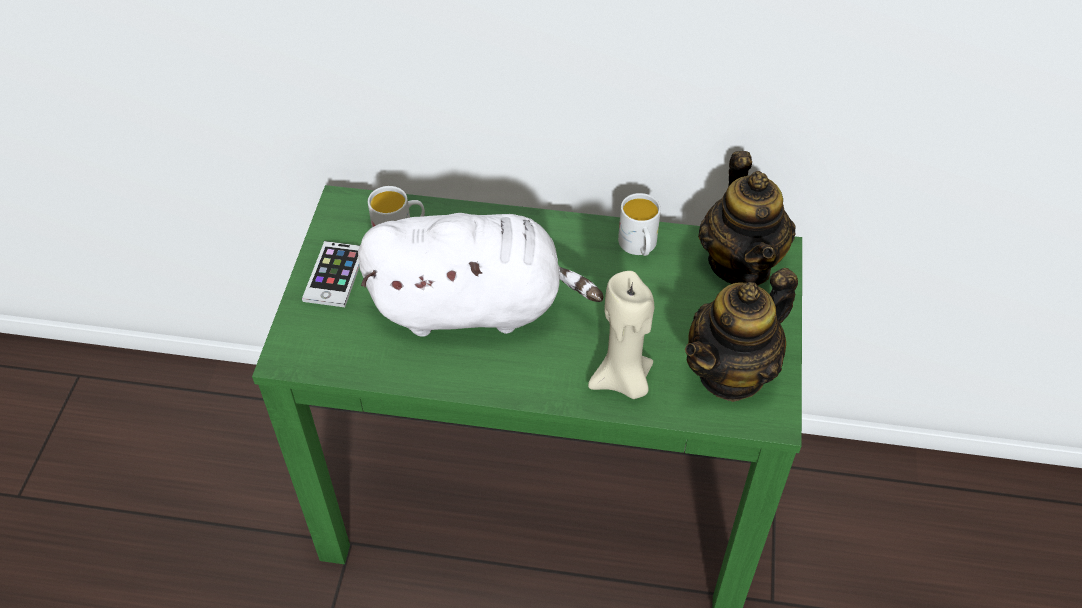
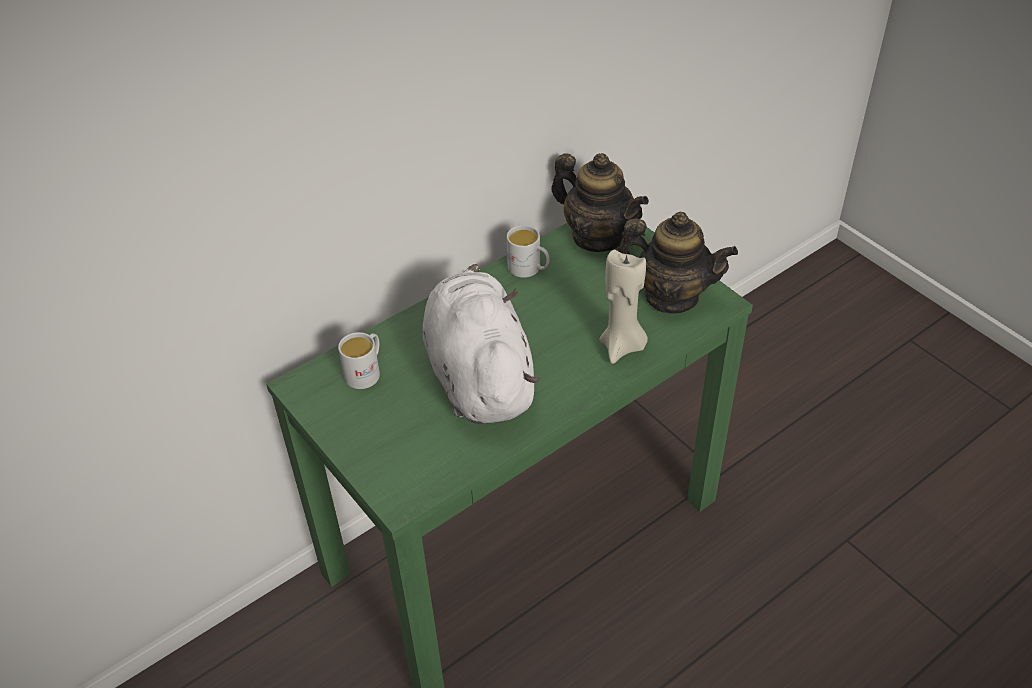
camera: 45 degrees left, 5 degrees down
phone [302,241,360,307] -> none
white plush toy [358,213,603,337] -> white plush toy turned 60 degrees counterclockwise [423,264,540,424]
teapot [685,268,798,402] -> teapot turned 75 degrees counterclockwise [617,212,738,313]

